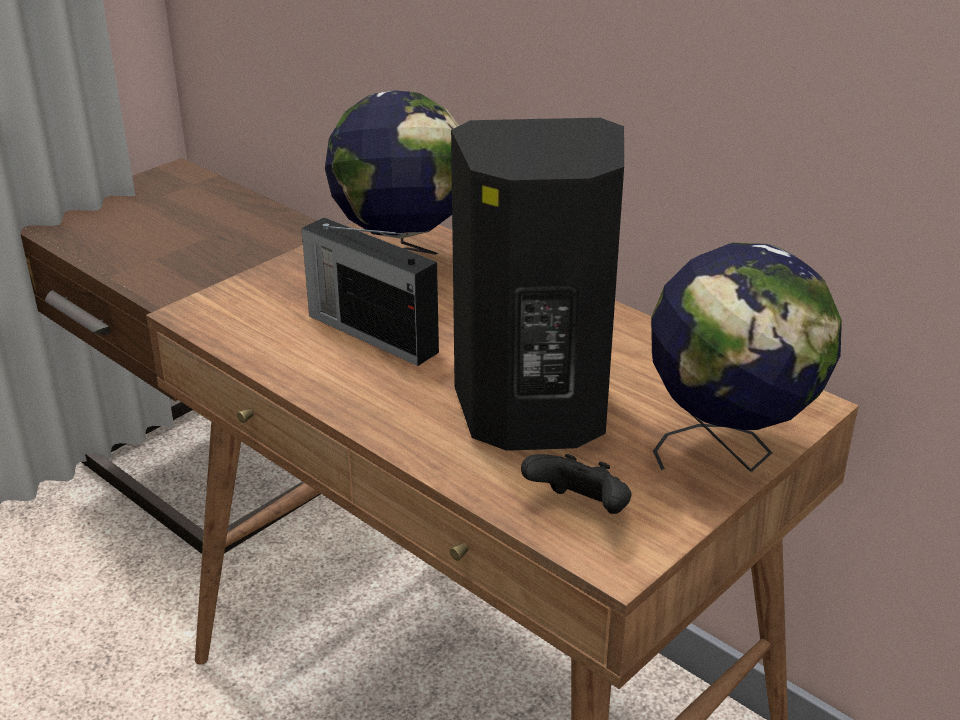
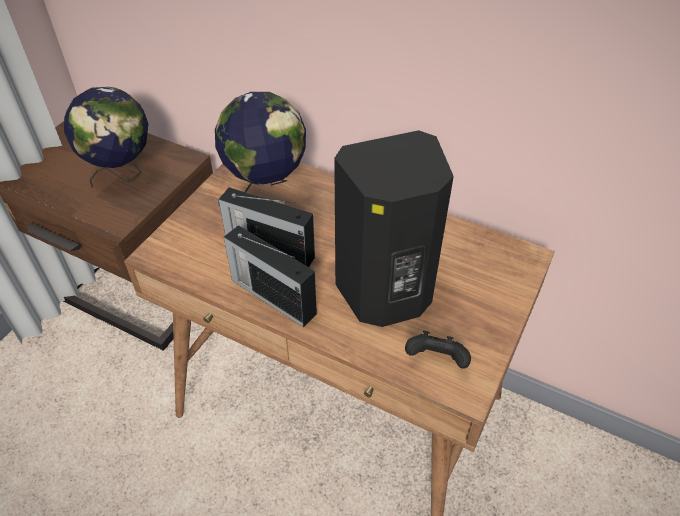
camera: 15 degrees left, 15 degrees up
globe [651,243,842,472] -> globe moved to [64,87,148,188]
none -> radio [224,225,317,327]

